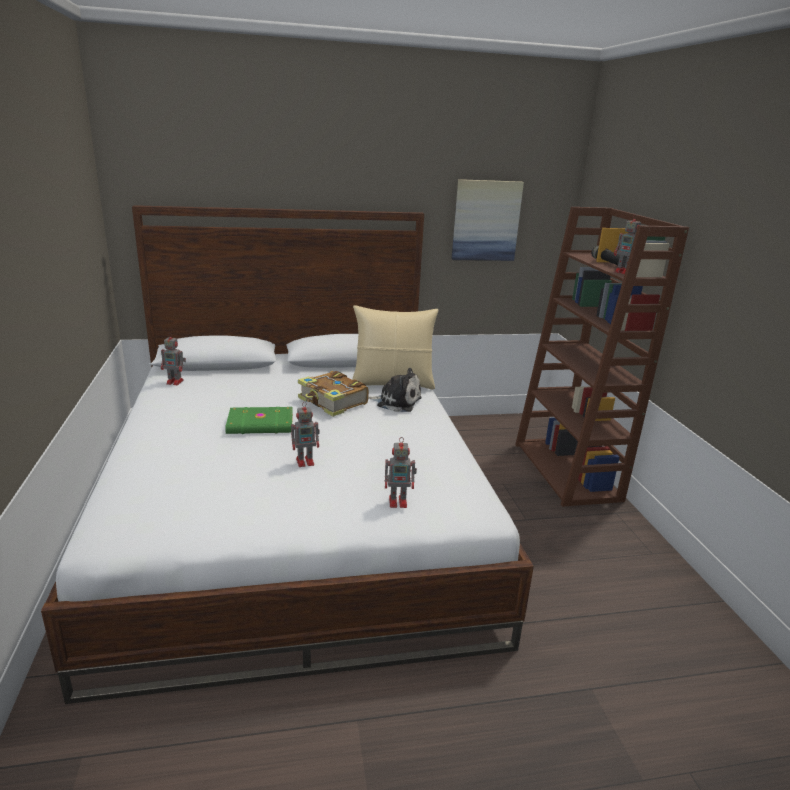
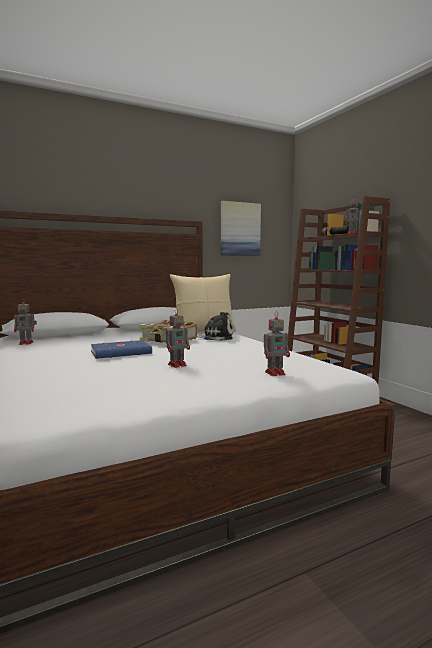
camera: 15 degrees left, 15 degrees down
green book [225,407,293,434] -> blue book [91,340,152,359]

